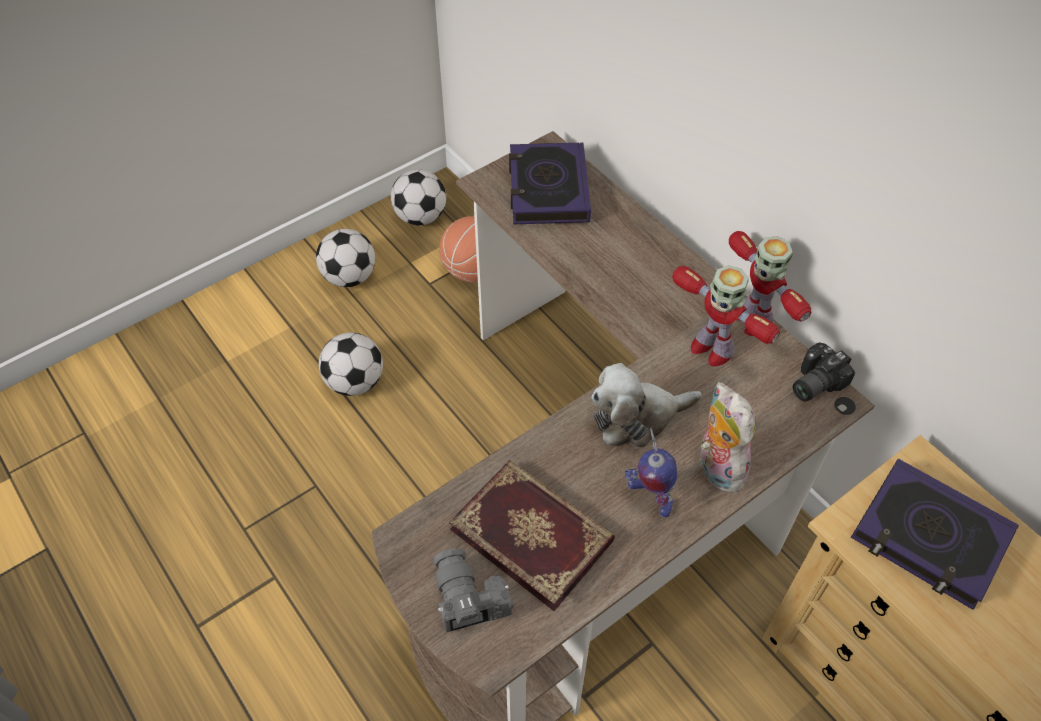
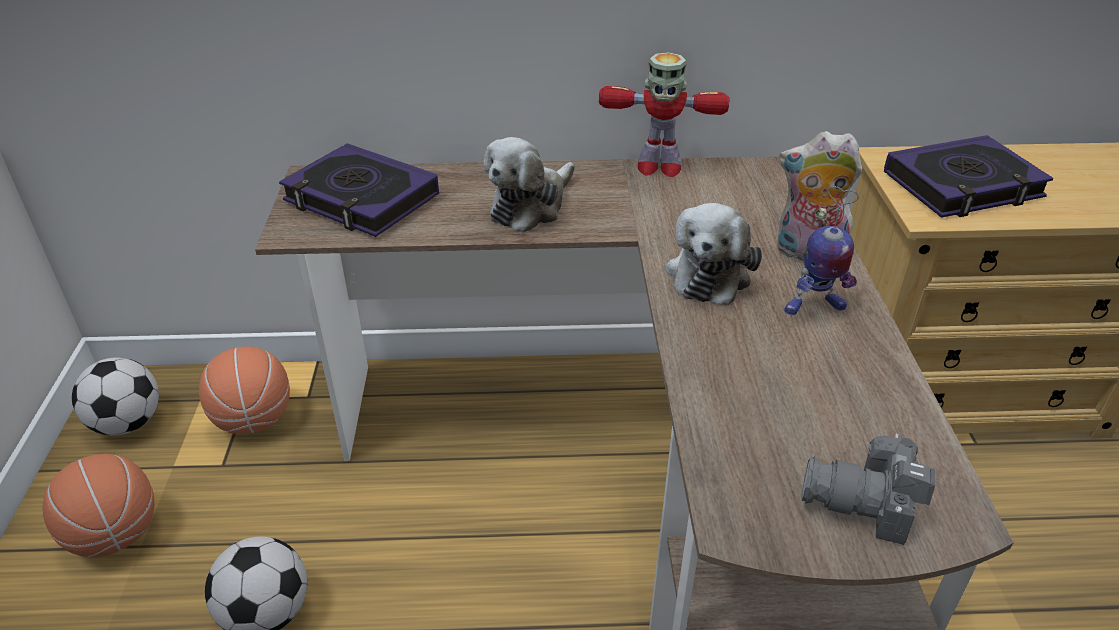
camera: 55 degrees left, 15 degrees down
football [316,229,375,287] -> basketball [43,454,154,557]
book [449,460,615,611] -> none
toy robot [672,265,780,366] -> none
camera [793,342,855,402] -> none
none -> plush toy [483,137,575,232]

